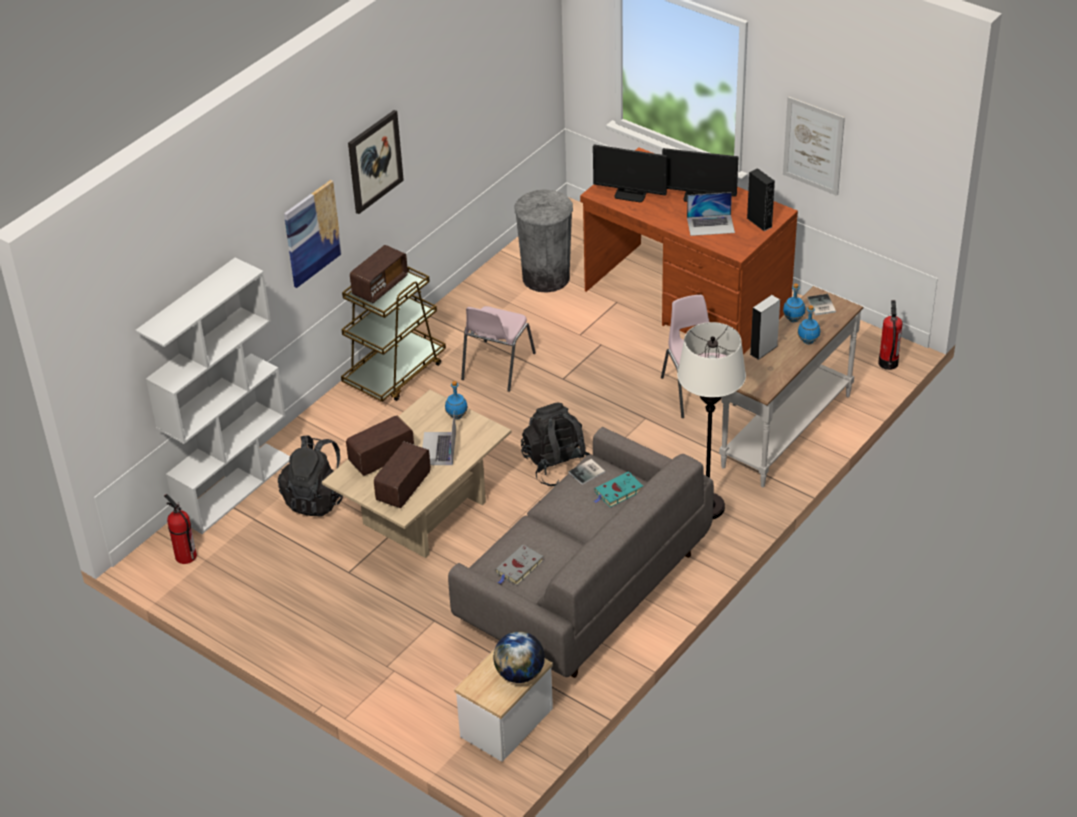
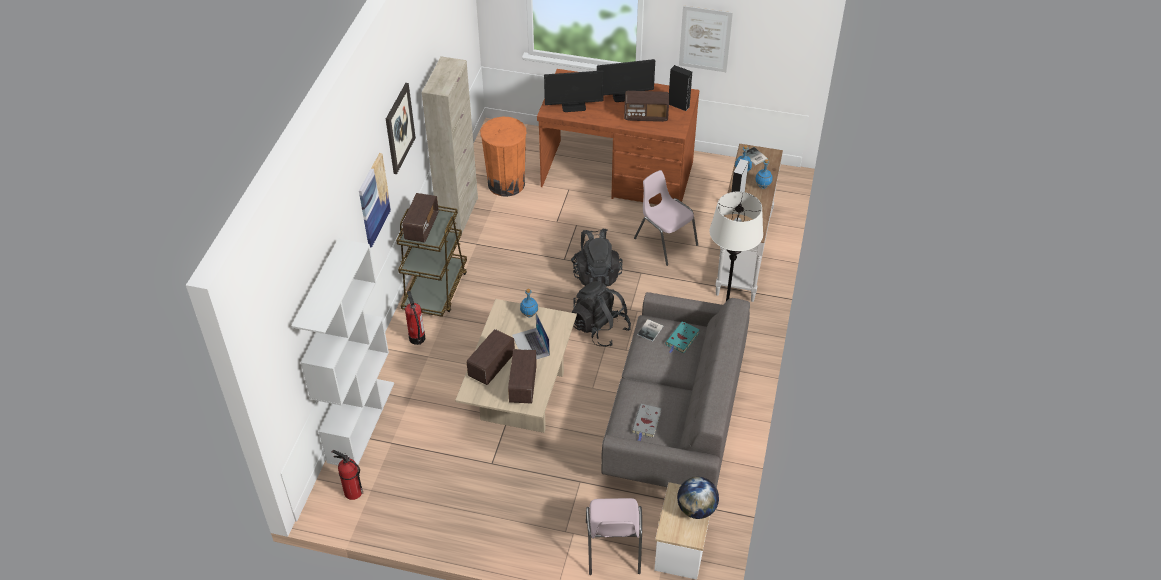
camera: 25 degrees left, 5 degrees up
black backpack [278,435,343,517] -> black backpack moved to [571,229,623,287]
pink chair [461,306,536,392] -> pink chair moved to [586,498,642,575]
grey trash can [515,189,573,293] -> orange trash can [480,117,527,197]
laptop [687,192,735,236] -> radio [624,91,669,122]
fire extinguisher [878,300,903,370] -> fire extinguisher moved to [405,291,425,345]
none -> beige cabinet [422,56,478,233]

